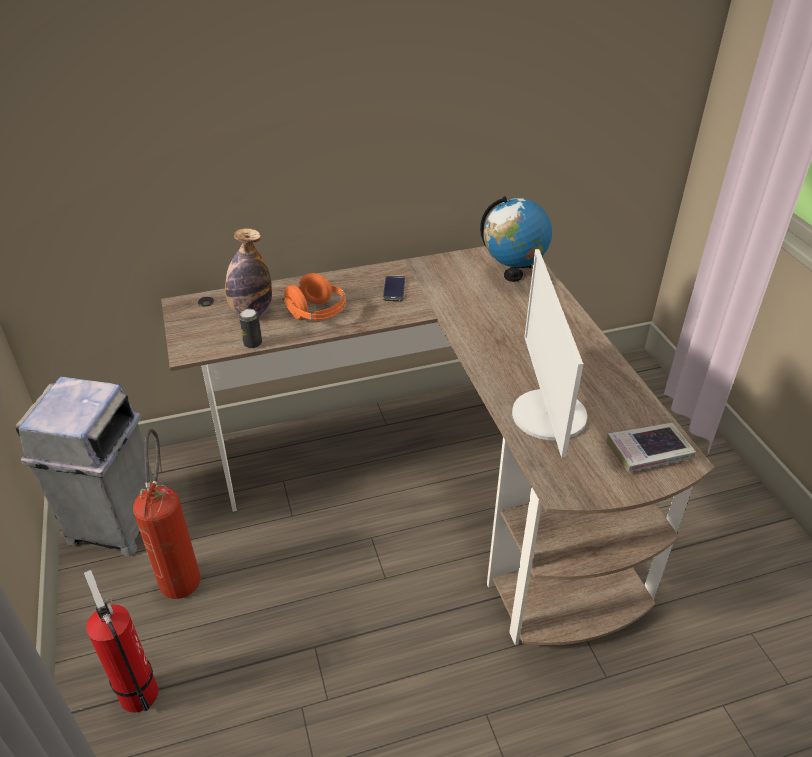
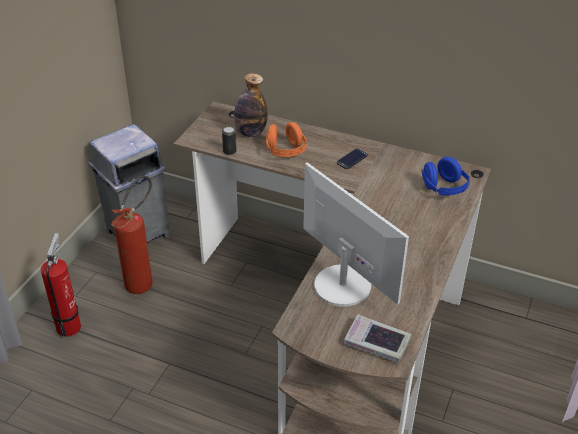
camera: 40 degrees right, 0 degrees up
globe [480,196,552,282] -> blue headphones [421,157,470,196]
monitor [512,249,587,458] -> monitor turned 105 degrees clockwise [303,162,409,307]

